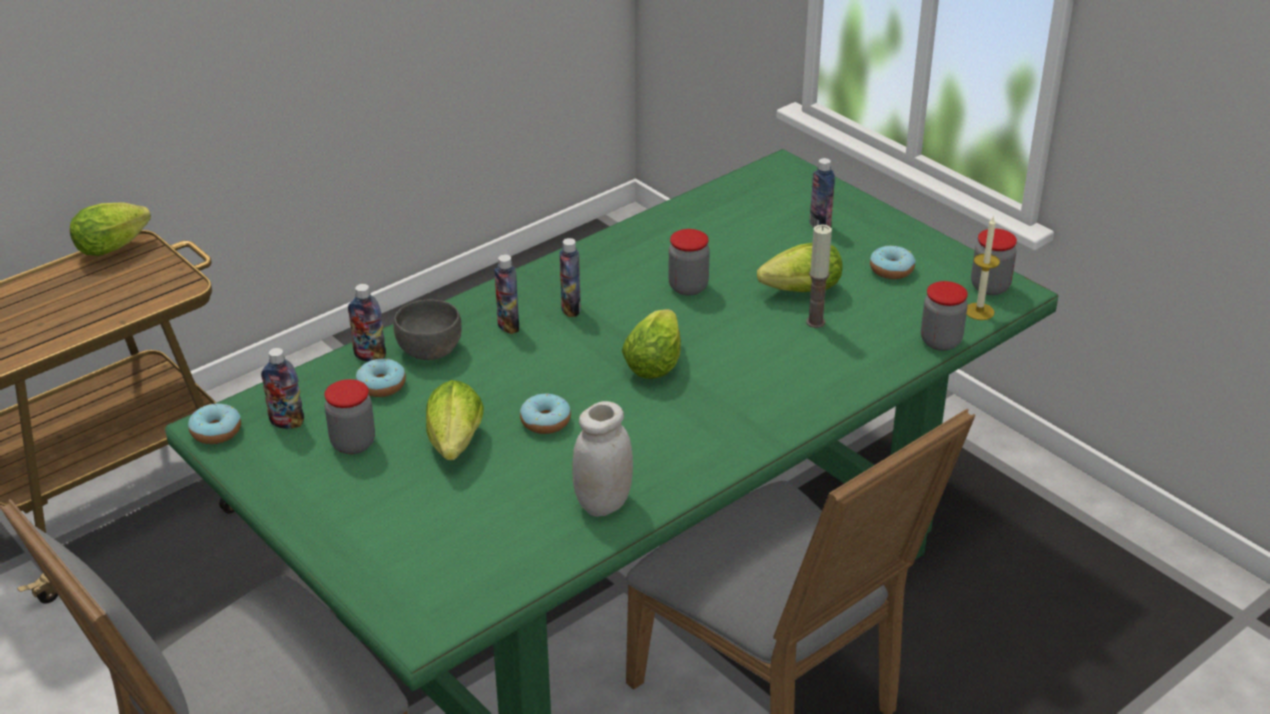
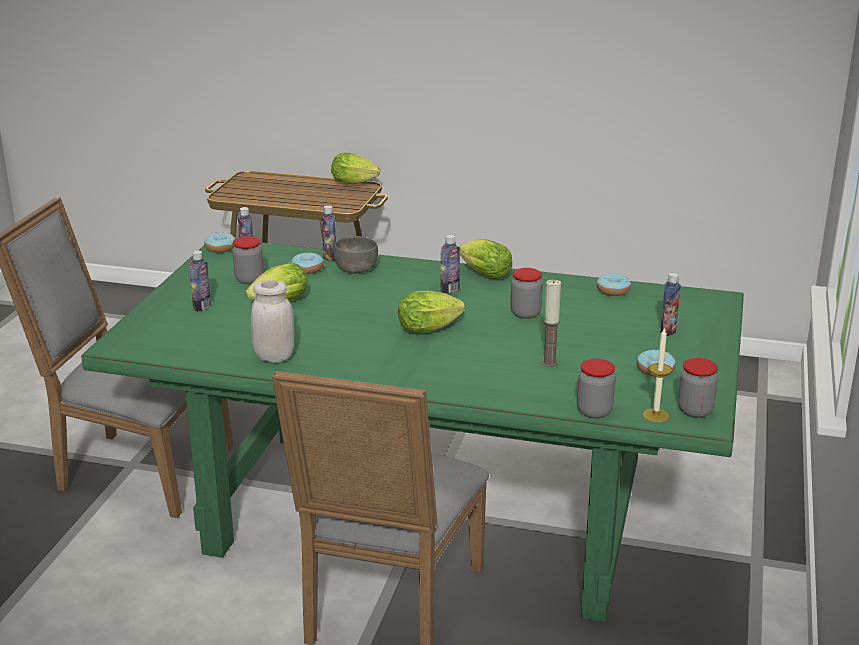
camera: 55 degrees right, 10 degrees down
bottle [494,254,519,334] -> bottle moved to [189,251,211,312]
donut [520,394,571,434] -> donut moved to [597,273,631,296]
lettuce [757,243,843,292] -> lettuce moved to [459,239,512,279]

